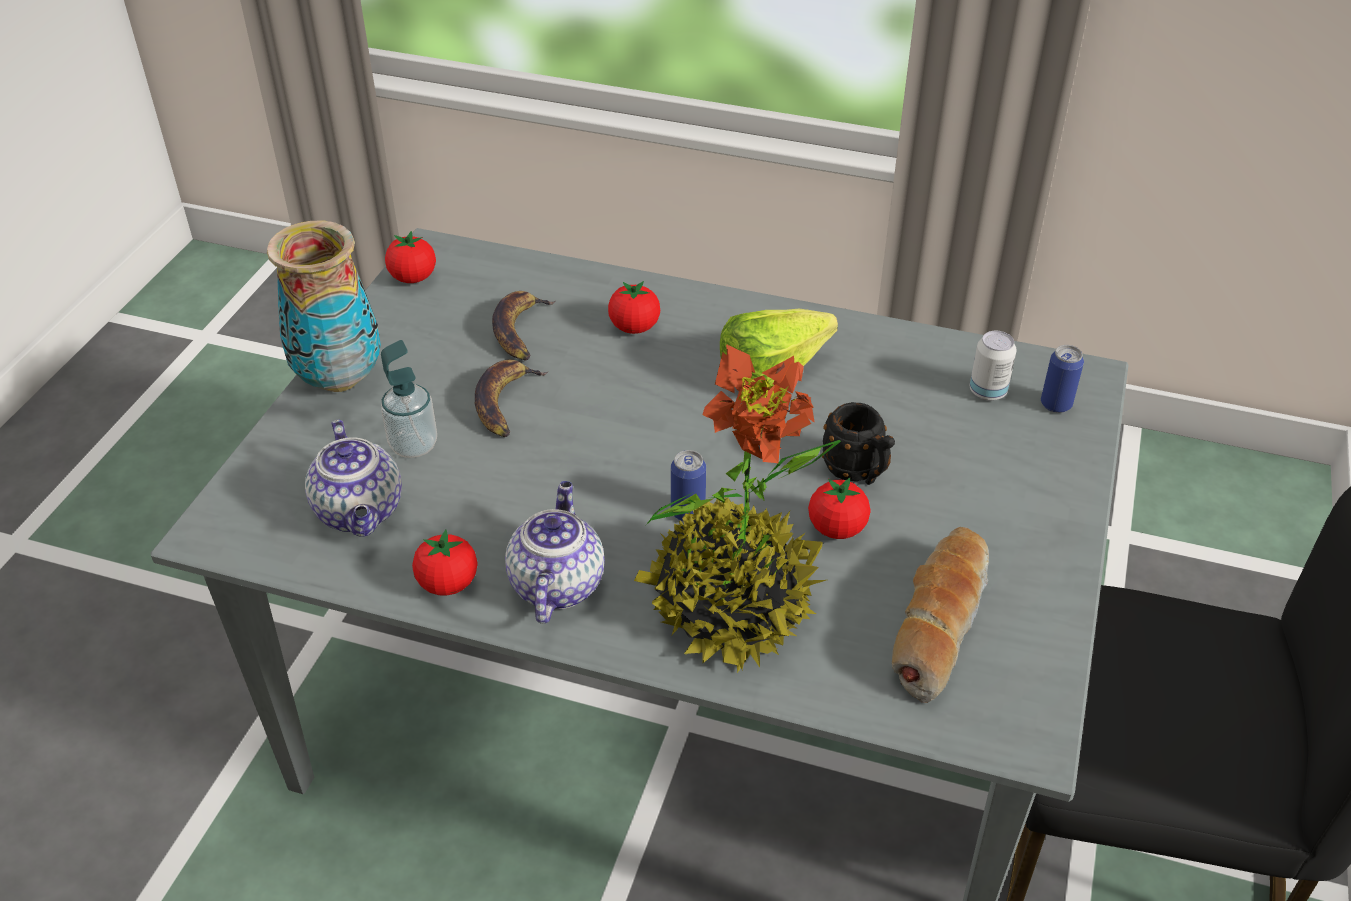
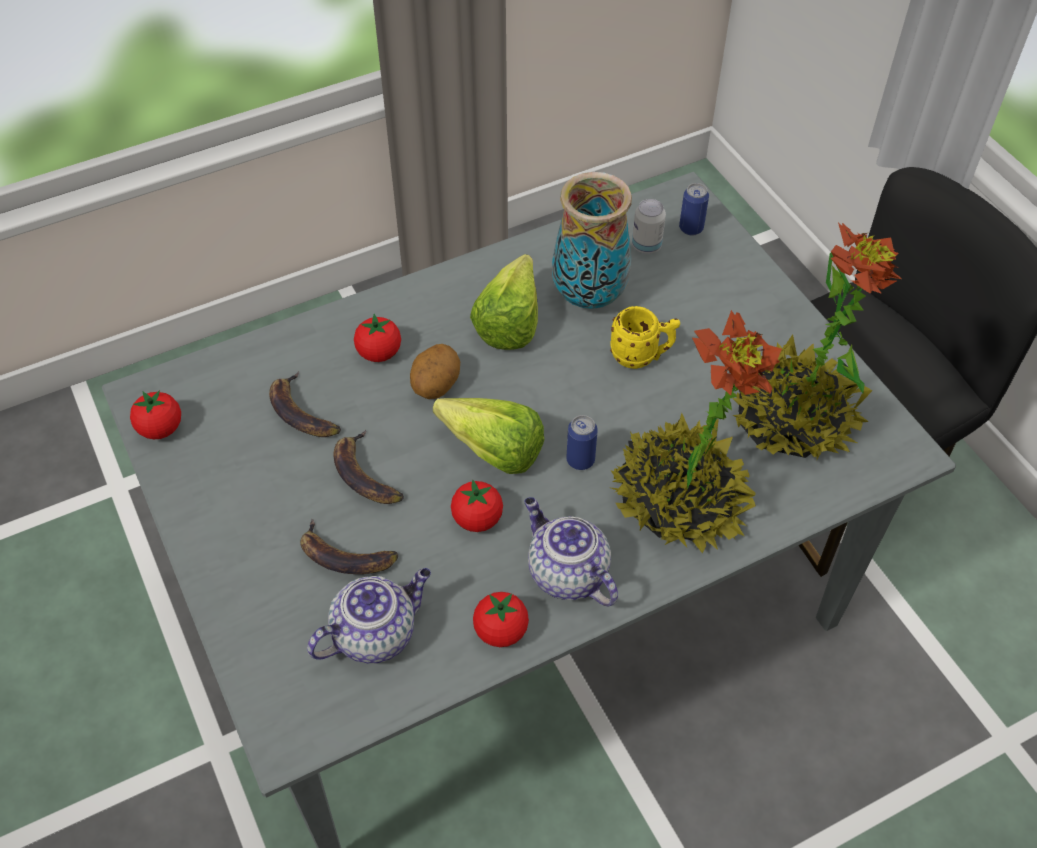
camera: 45 degrees left, 10 degrees up
vase [267,220,381,392] -> vase moved to [552,172,632,309]
teapot [305,420,402,537] -> teapot turned 60 degrees counterclockwise [307,568,431,664]
soap dispenser [381,340,437,458] -> banana [300,519,398,574]
tomato [808,477,870,539] -> tomato moved to [451,480,503,532]
black mug [822,402,895,485] -> yellow mug [610,306,680,369]
bread [892,527,989,703] -> potted plant [733,223,902,460]
none -> potato [410,344,461,399]
none -> lettuce [433,398,544,474]

